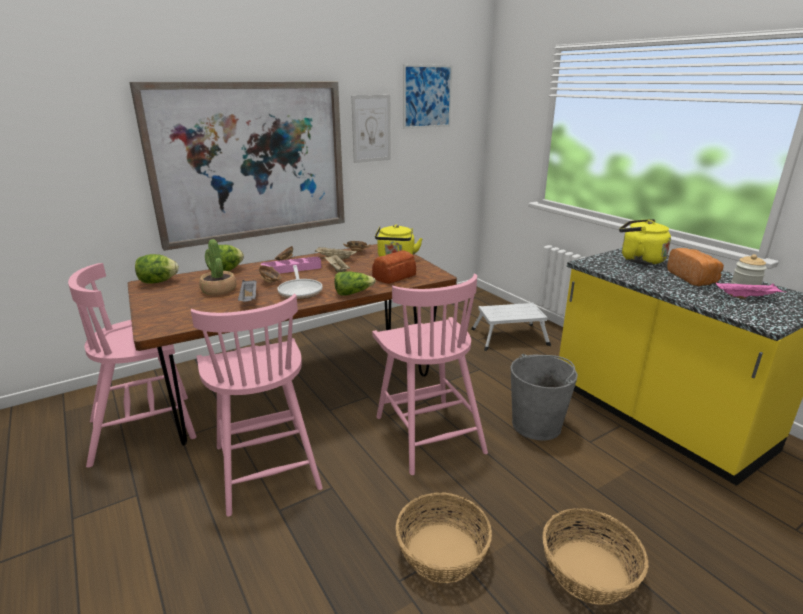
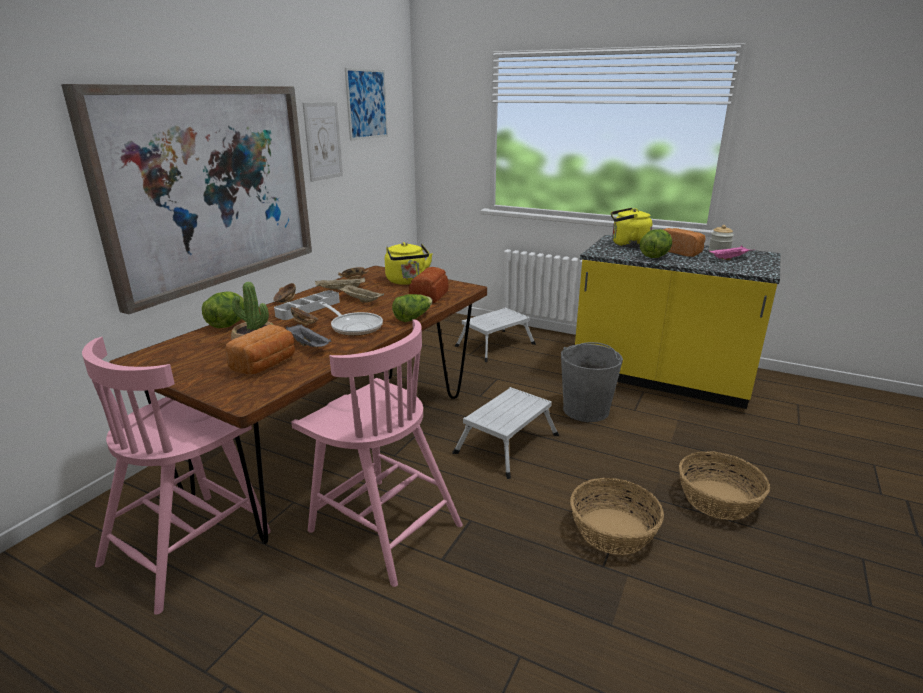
camera: 30 degrees left, 0 degrees up
lettuce [135,254,179,284] -> lettuce moved to [640,229,672,258]
pink tray [261,257,321,274] -> grey tray [274,290,340,320]
pink chair [372,274,488,475] -> white step ladder [452,387,559,479]
none -> bread [225,324,295,374]

